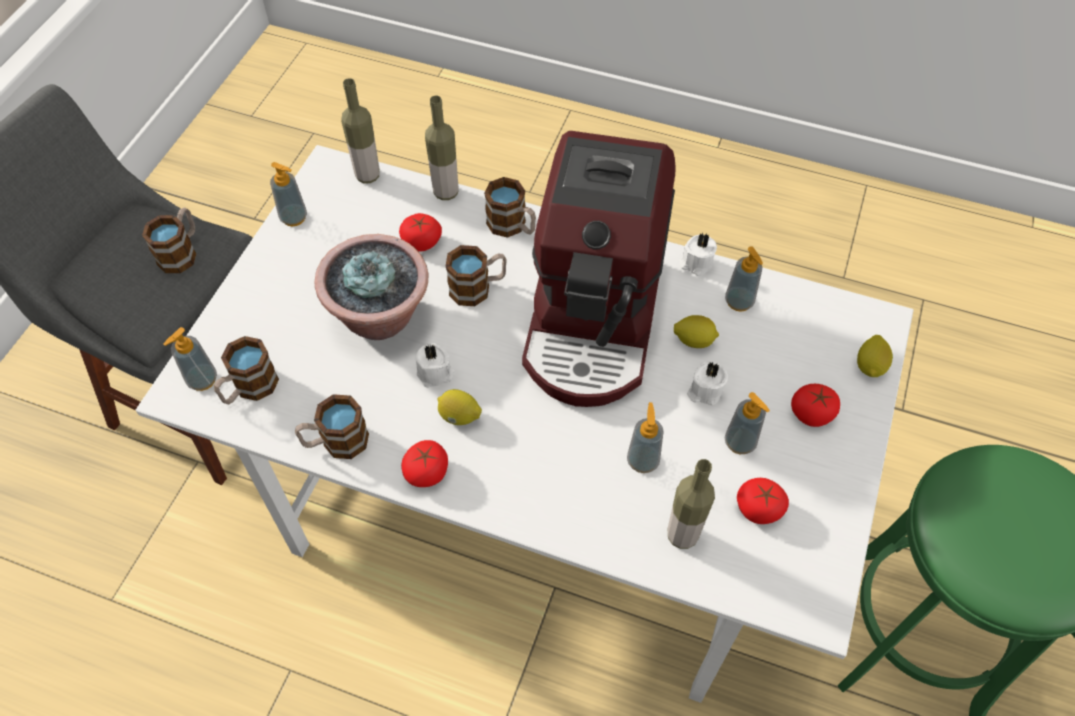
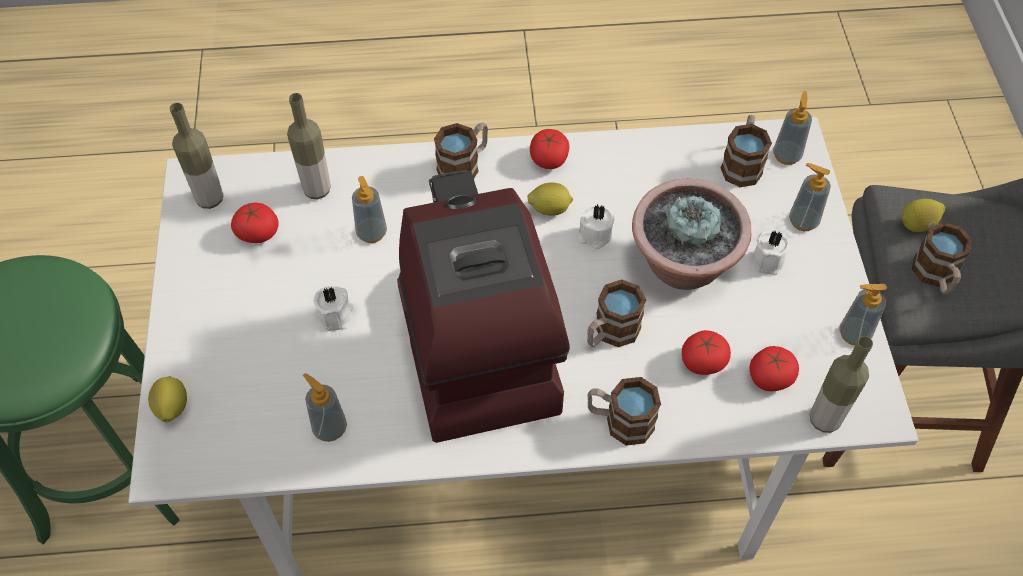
camera: 155 degrees right, 0 degrees up
mug [295,394,369,459] -> mug moved to [434,122,488,178]
bottle [425,96,458,200] -> bottle moved to [170,103,223,209]
lemon [674,315,719,348] -> lemon moved to [902,199,945,232]
white candle [679,233,717,276] -> white candle moved to [753,230,790,275]
soap dispenser [725,392,770,454] -> soap dispenser moved to [789,163,831,231]
tomato [791,384,840,427] -> tomato moved to [750,346,799,391]

